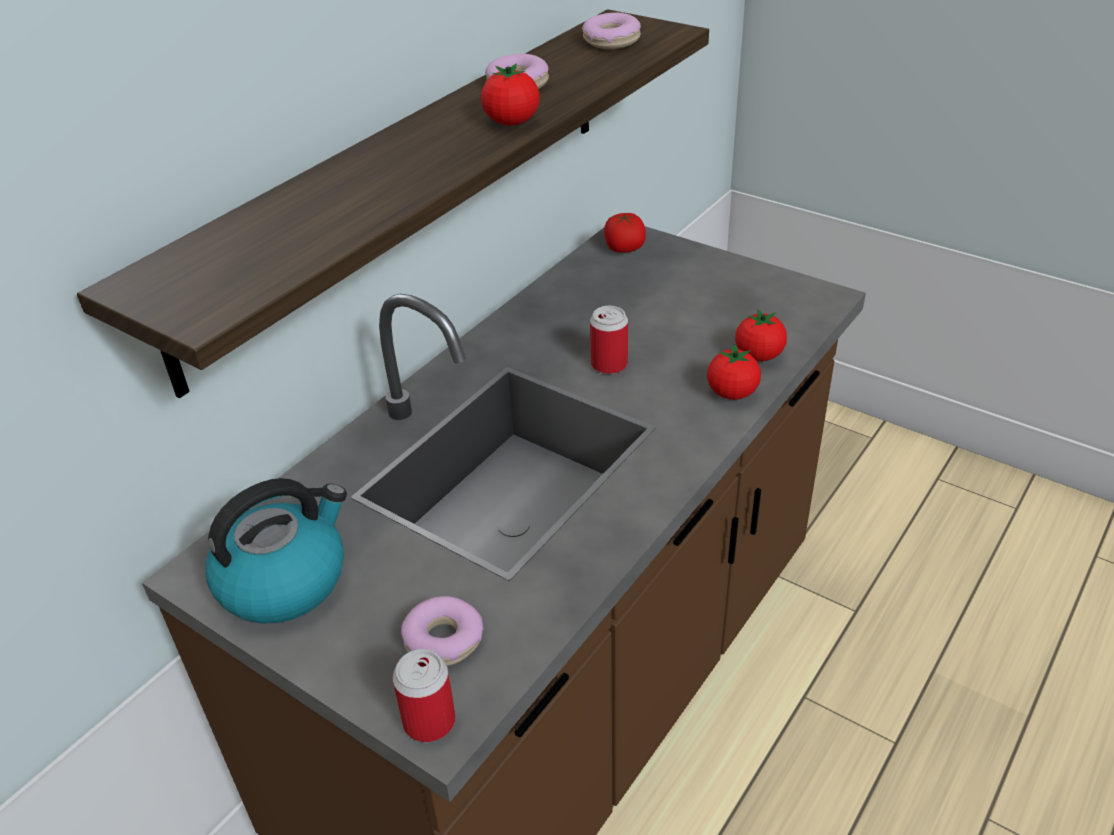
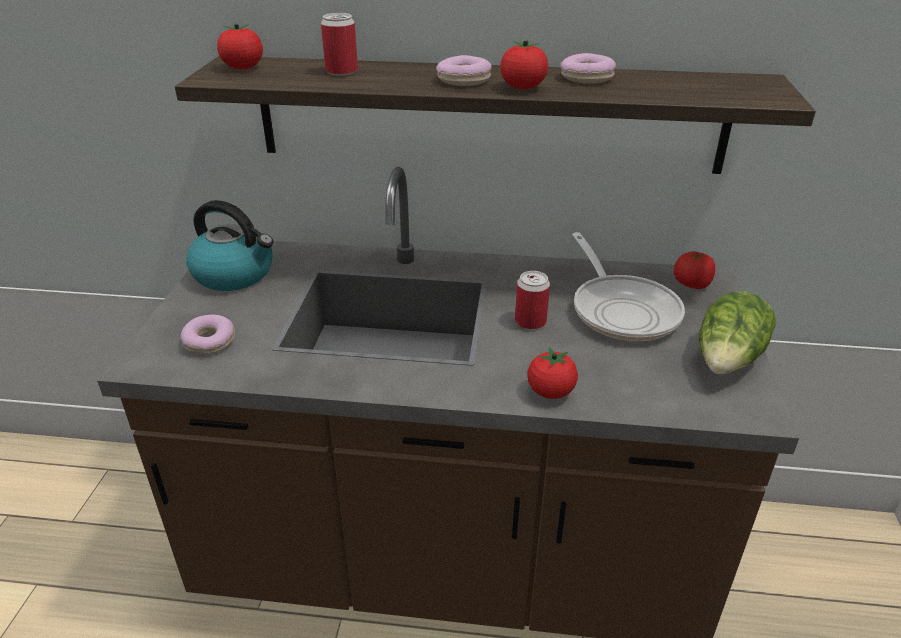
camera: 60 degrees right, 5 degrees down
can [393,649,456,742] -> can moved to [321,13,358,76]
donut [582,13,641,49] -> donut moved to [436,55,492,86]
tomato [735,309,787,361] -> tomato moved to [217,23,263,70]
none -> frying pan [572,232,685,341]
none -> lettuce [699,292,776,374]

